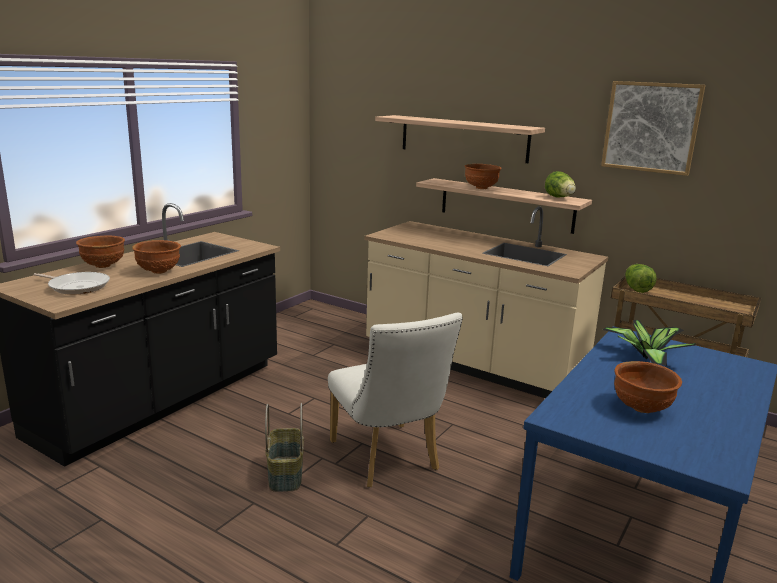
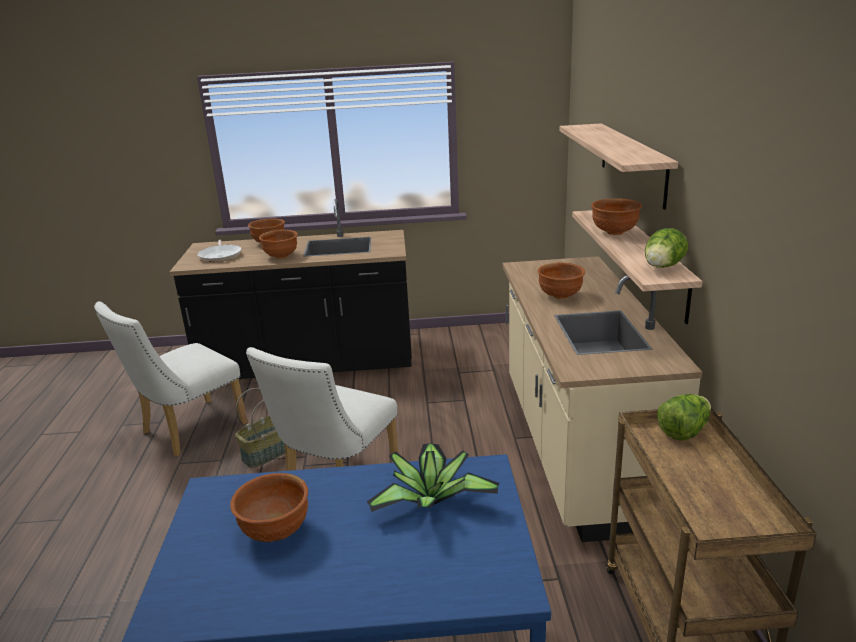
camera: 55 degrees right, 5 degrees up
picture [601,81,705,176] -> none
none -> white chair [94,301,248,456]
none -> brown bowl [538,263,585,299]

